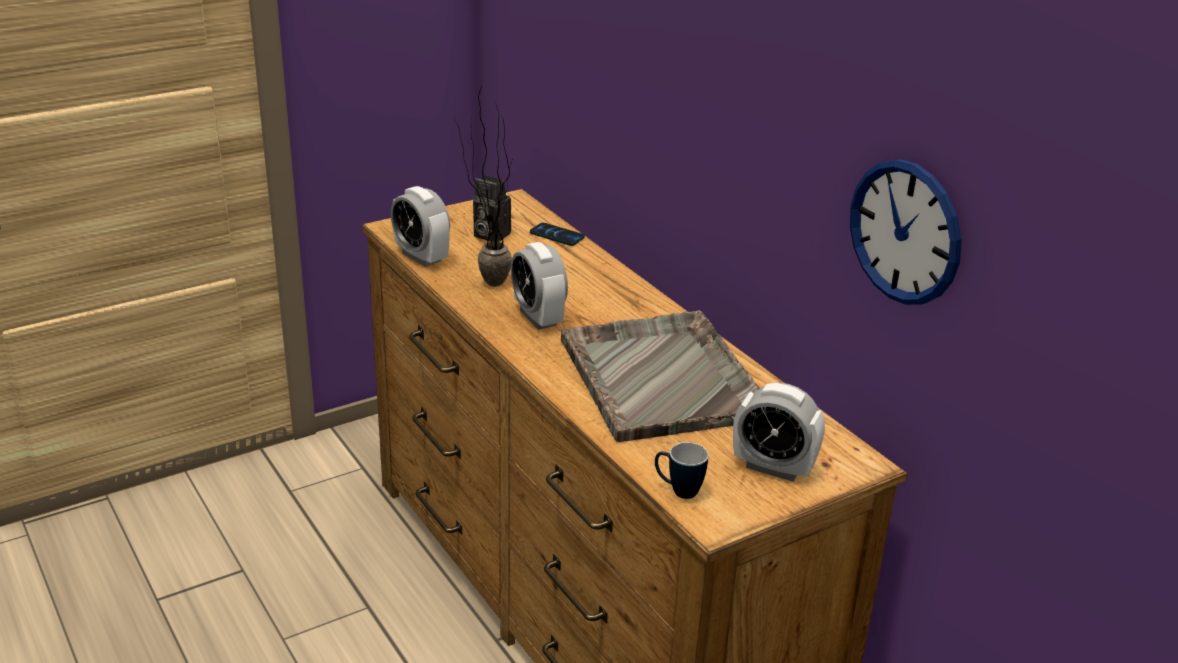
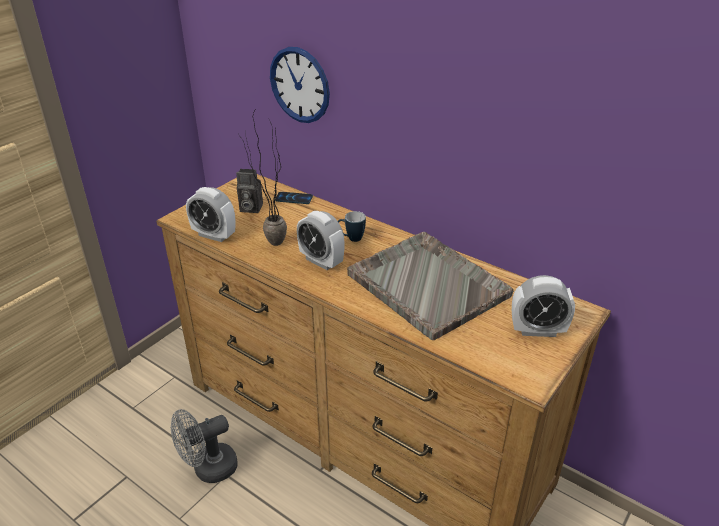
camera: 20 degrees left, 5 degrees up
mug [655,442,709,499] -> mug moved to [338,211,366,242]
wall clock [850,159,962,305] -> wall clock moved to [270,47,330,123]
none -> grey fan [171,409,238,483]

